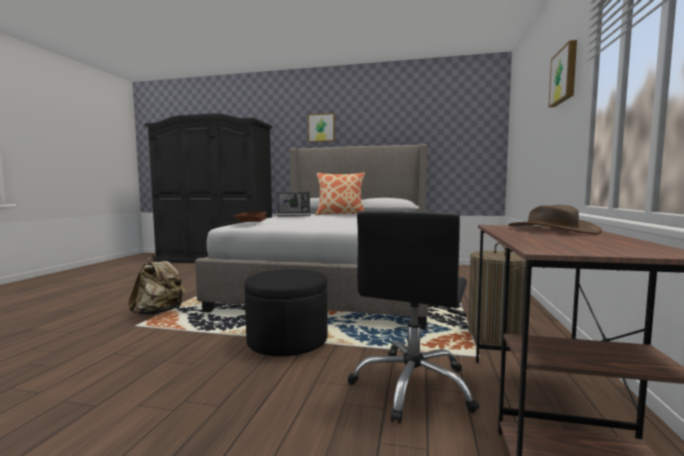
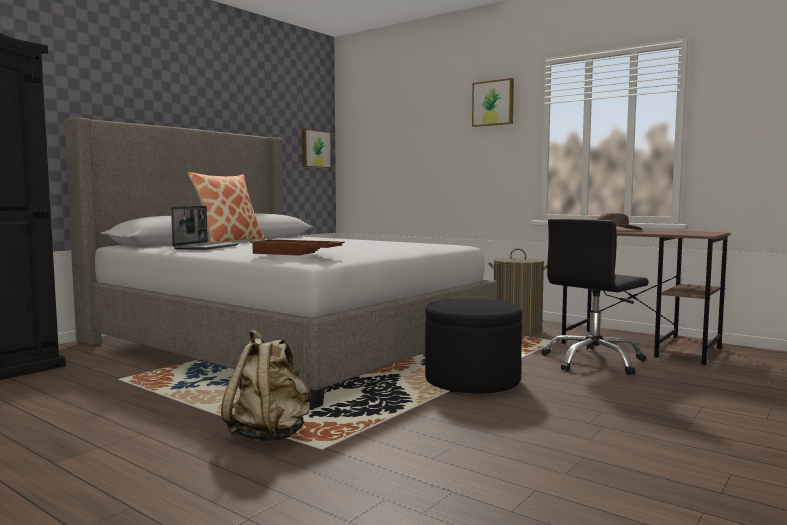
camera: 65 degrees left, 0 degrees up
picture [308,113,335,142] -> picture moved to [302,129,332,168]
black office chair [348,211,479,424] -> black office chair turned 90 degrees clockwise [541,218,649,375]

